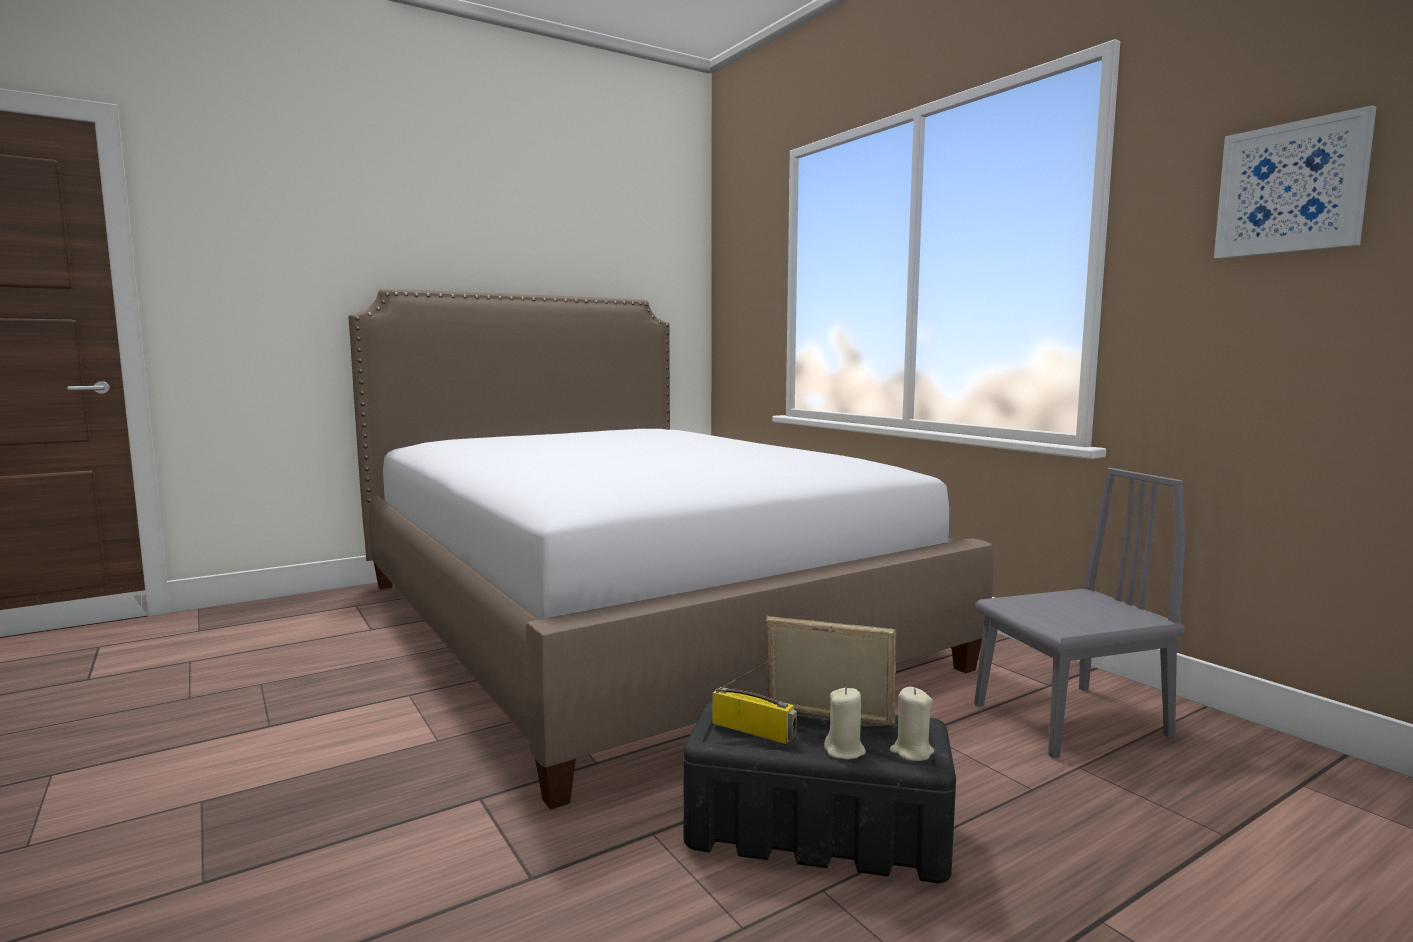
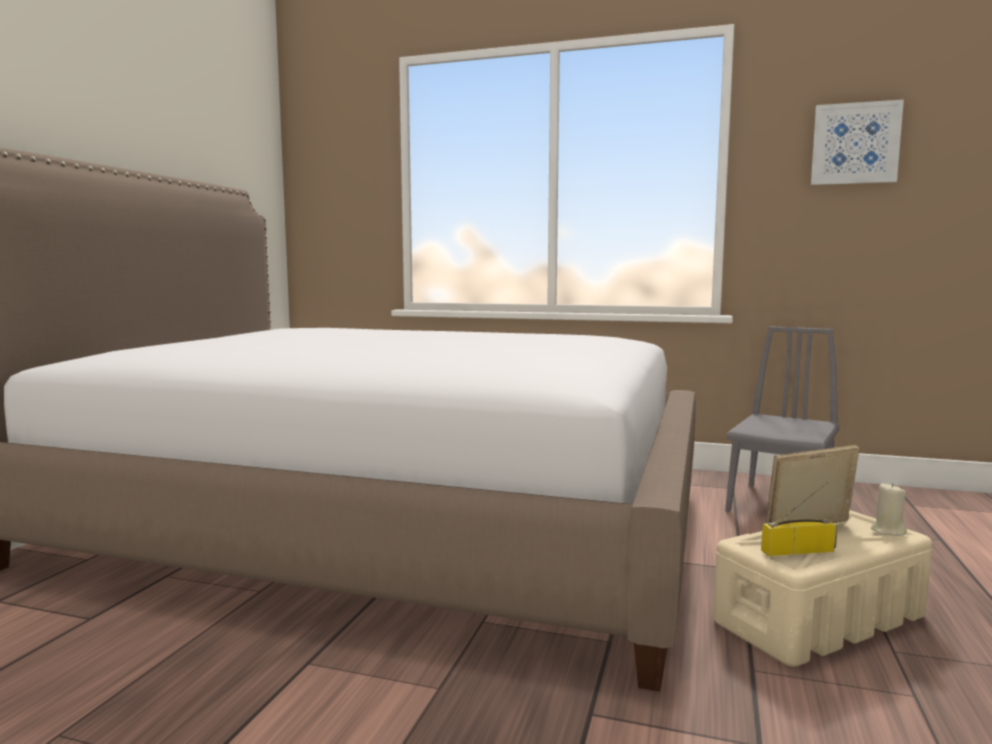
camera: 40 degrees left, 0 degrees up
black storage box [683,699,956,883] -> beige storage box [713,510,932,667]
beige candle [824,687,866,759] -> none

